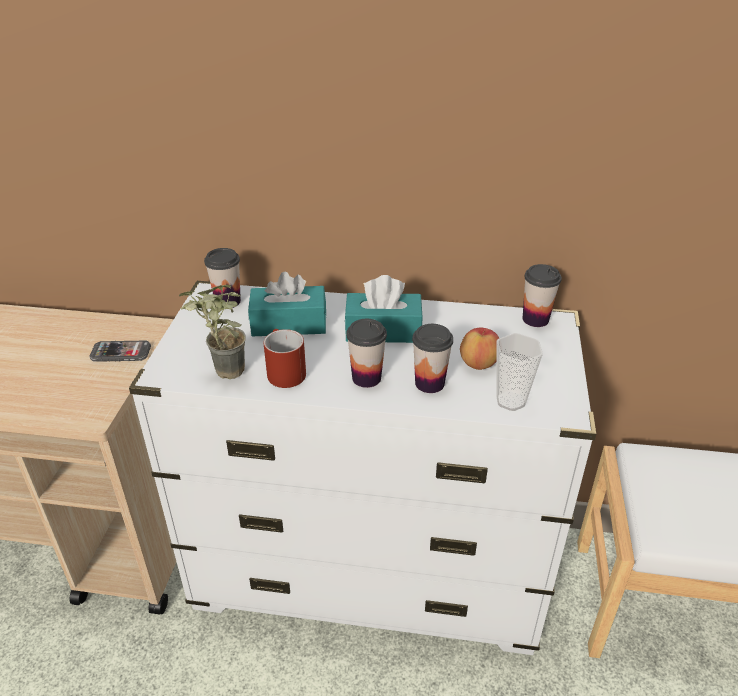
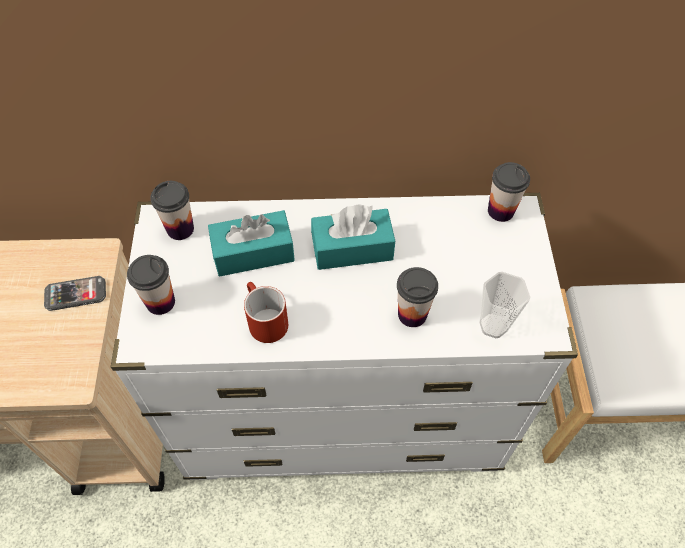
camera: 10 degrees left, 20 degrees up
potted plant [179,285,246,379] -> none
cup [346,319,387,388] -> cup moved to [127,255,175,315]
apple [460,328,499,370] -> none

